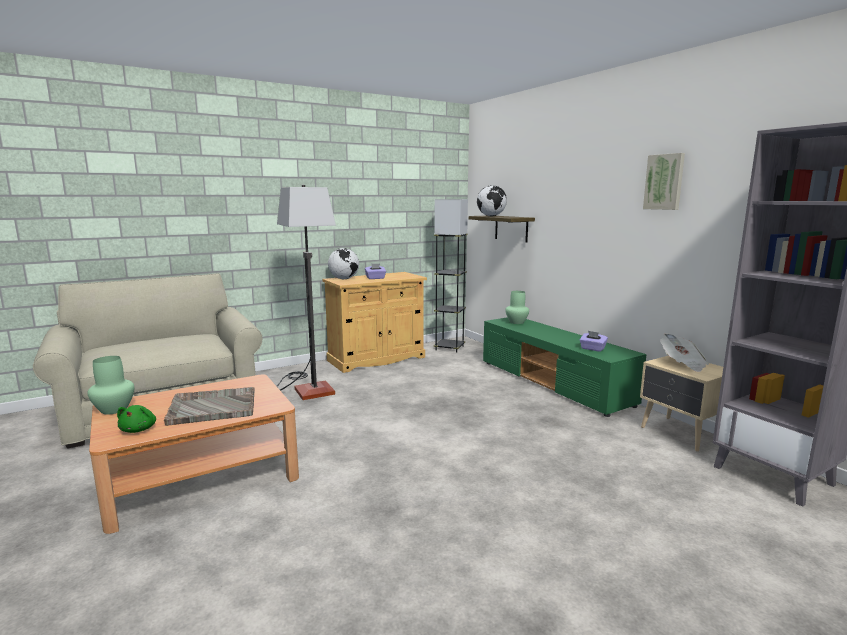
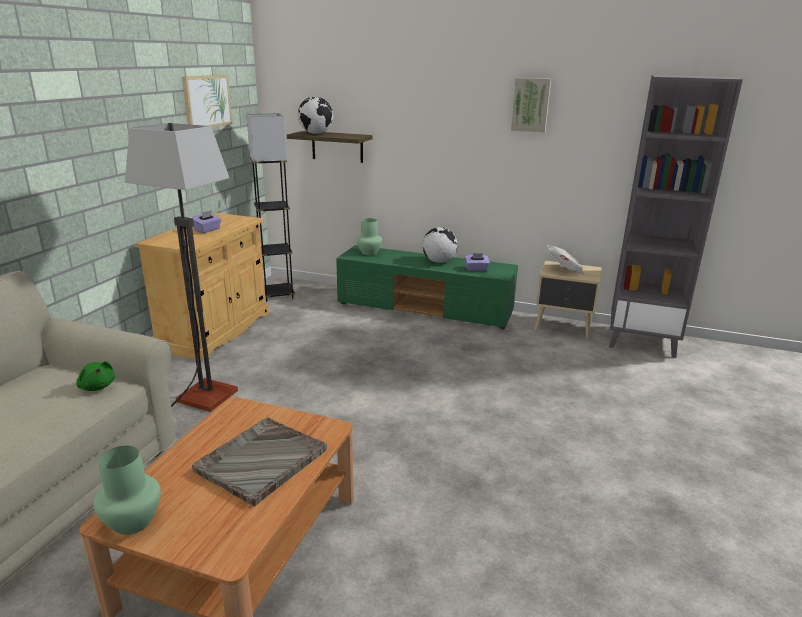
camera: 40 degrees left, 10 degrees up
green plush toy [117,405,156,433] -> green plush toy moved to [76,361,115,391]
globe [328,248,359,279] -> globe moved to [422,227,458,263]
none -> picture [182,75,233,127]

